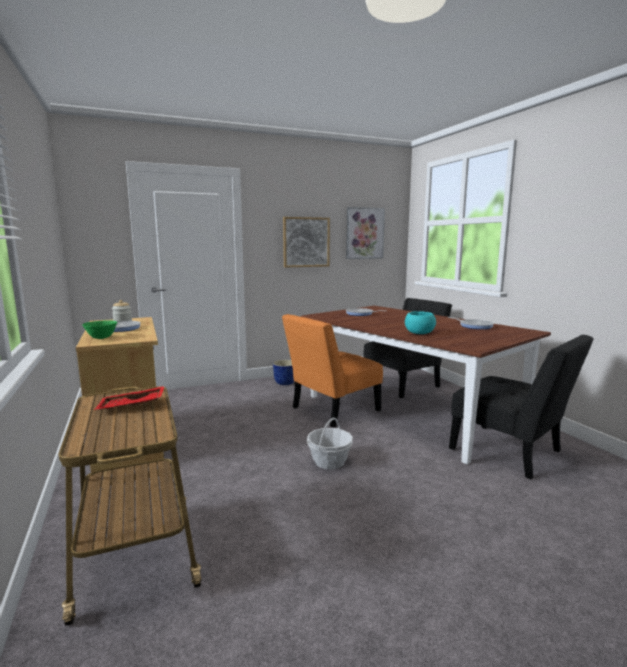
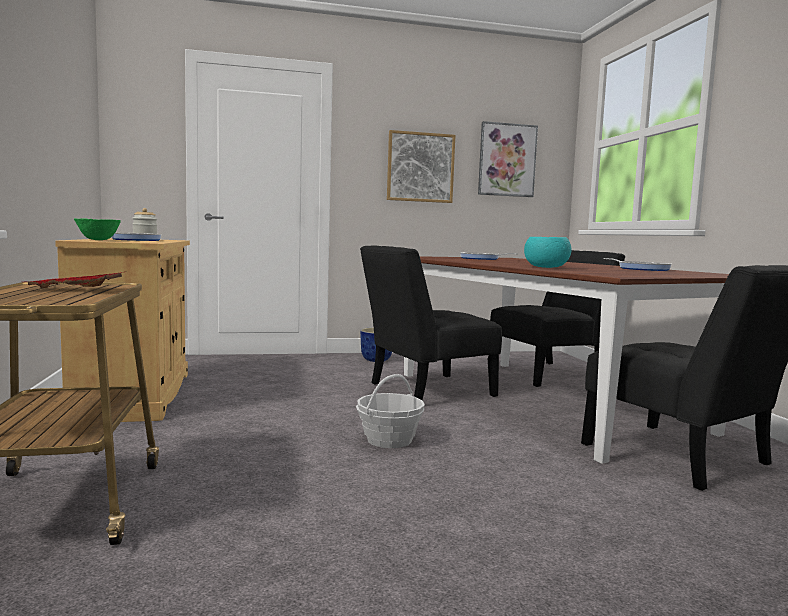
camera: 10 degrees right, 5 degrees down
orange chair [282,314,383,427] -> black chair [360,246,502,400]

